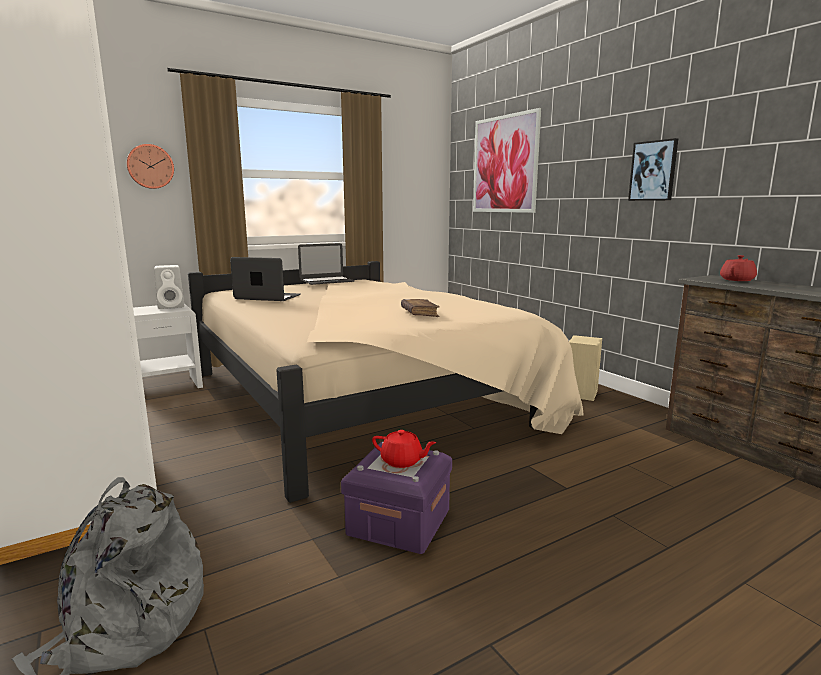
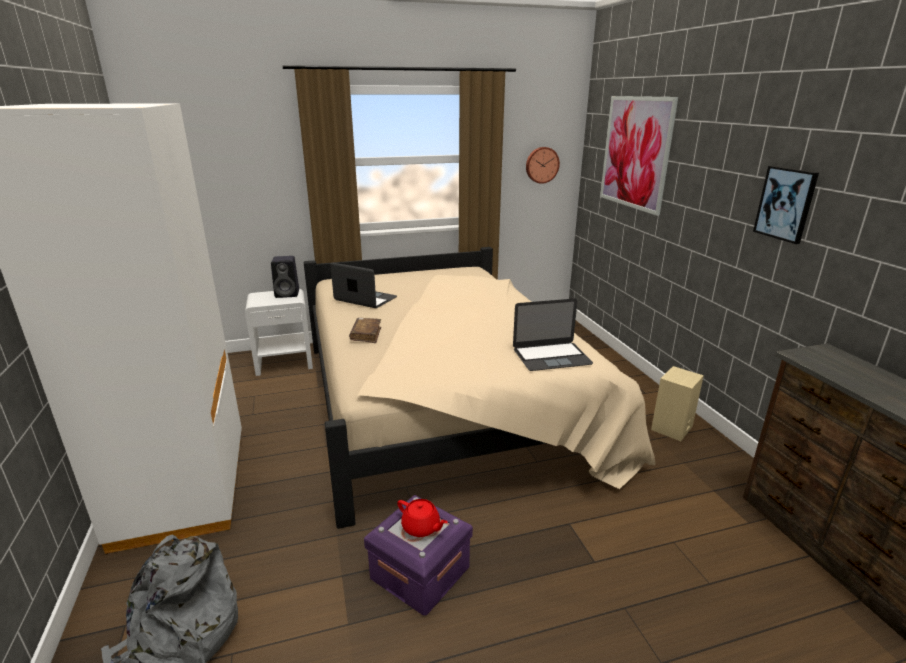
camera: 15 degrees right, 10 degrees up
wall clock [127,144,174,189] -> wall clock moved to [526,147,560,184]
white speaker [154,265,184,309] -> black speaker [271,256,299,298]
laptop [298,243,355,285] -> laptop moved to [513,299,593,371]
brown book [401,299,440,317] -> brown book moved to [349,318,381,343]
red teapot [720,255,757,281] -> none

